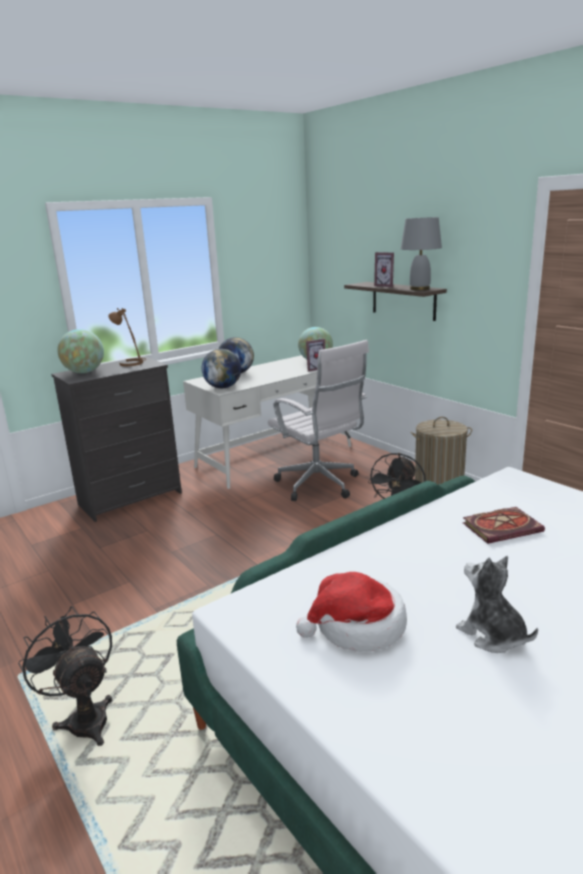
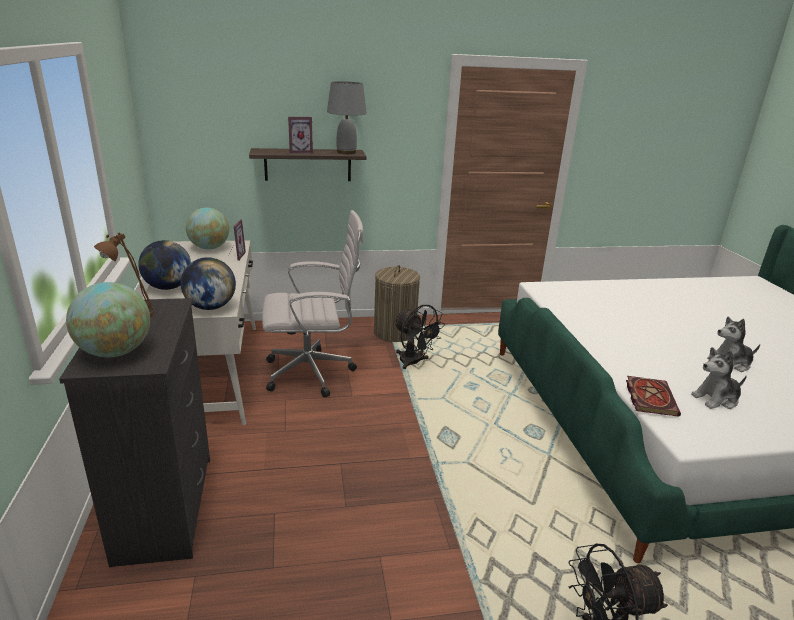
camera: 65 degrees left, 5 degrees up
hat [296,572,407,652] -> plush toy [691,347,747,409]
book [463,507,545,544] -> book moved to [626,376,681,417]

